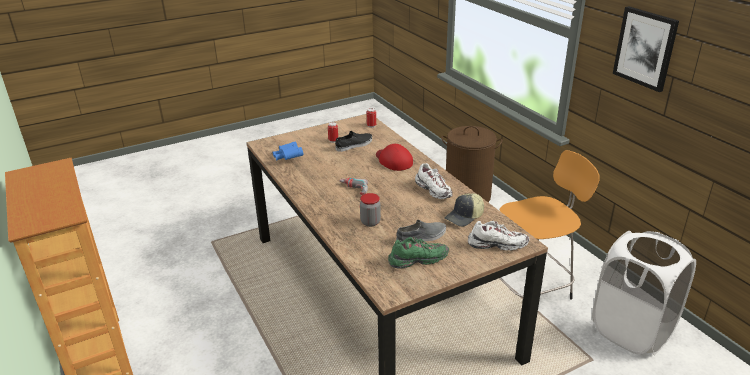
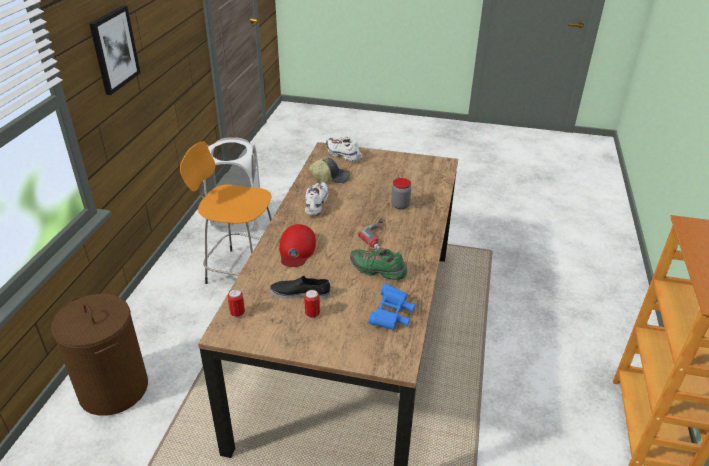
camera: 140 degrees left, 5 degrees up
green shoe [388,237,449,269] -> green shoe moved to [350,248,407,280]
grey shoe [396,220,446,242] -> none

